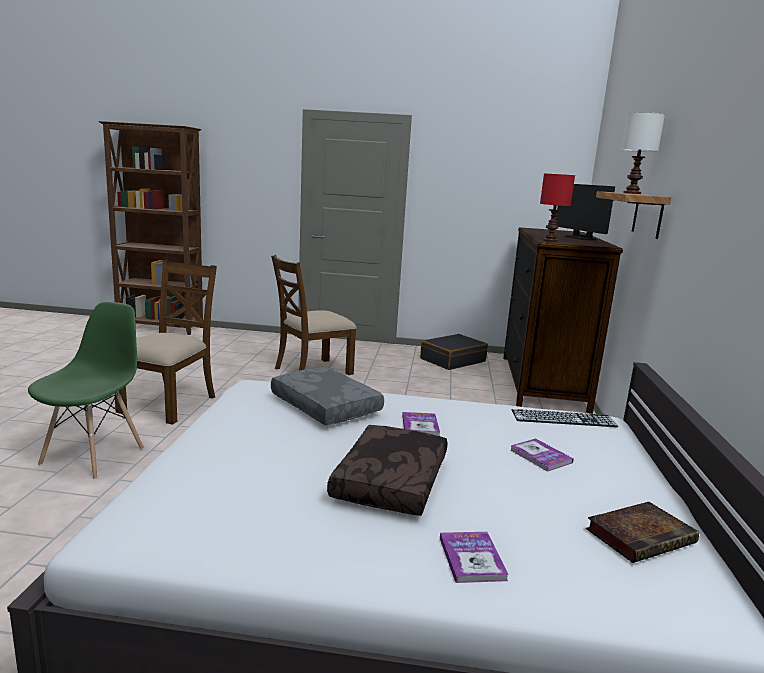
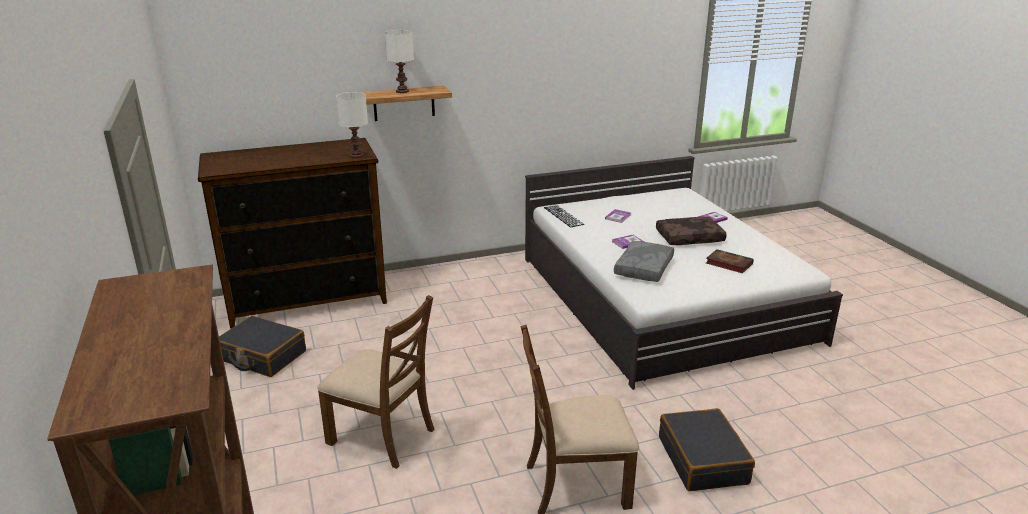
camera: 115 degrees left, 10 degrees up
green chair [28,302,144,479] -> black suitcase [659,408,755,491]
red table lamp [540,174,575,242] -> white table lamp [336,92,368,158]
monitor [556,184,615,240] -> none
book [586,502,699,563] -> book moved to [706,249,754,273]

